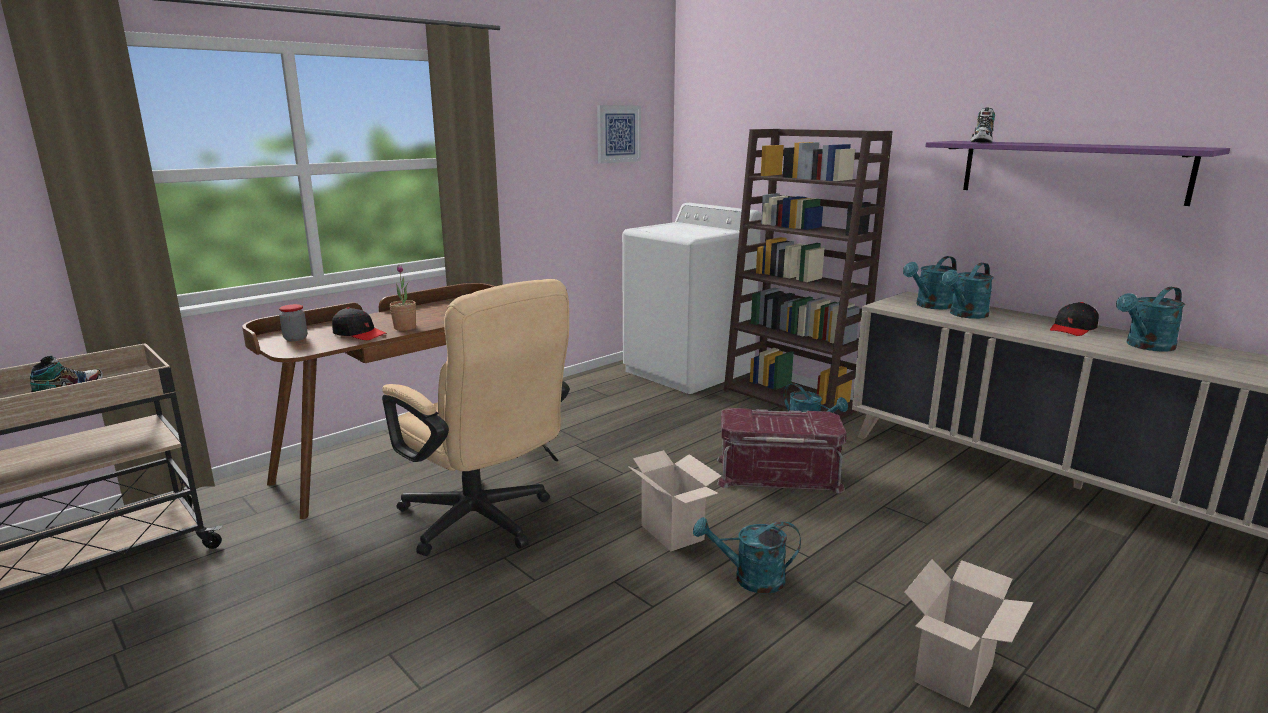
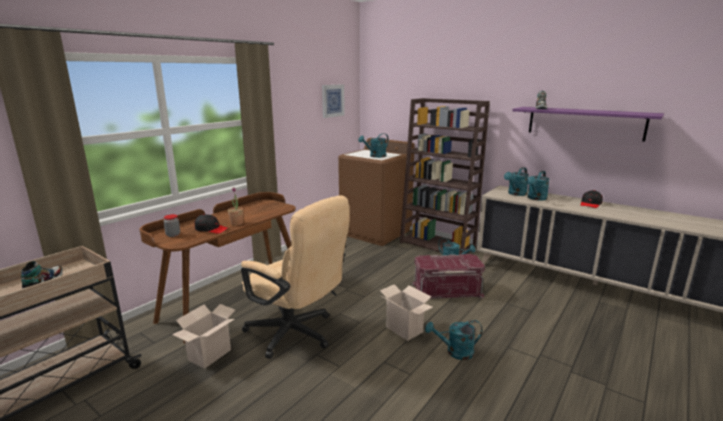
camera: 10 degrees left, 0 degrees up
white washing machine [622,203,761,394] -> brown washing machine [338,138,415,246]
cardboard box [904,559,1033,708] -> cardboard box moved to [172,304,235,369]
turquoise watering can [1116,287,1185,352] -> turquoise watering can moved to [358,133,389,158]

